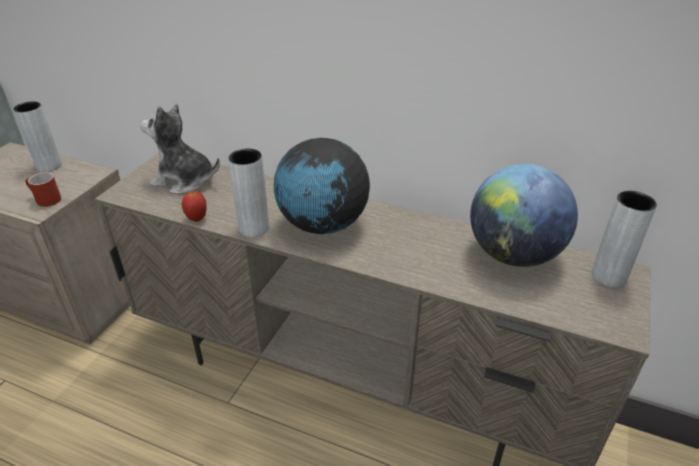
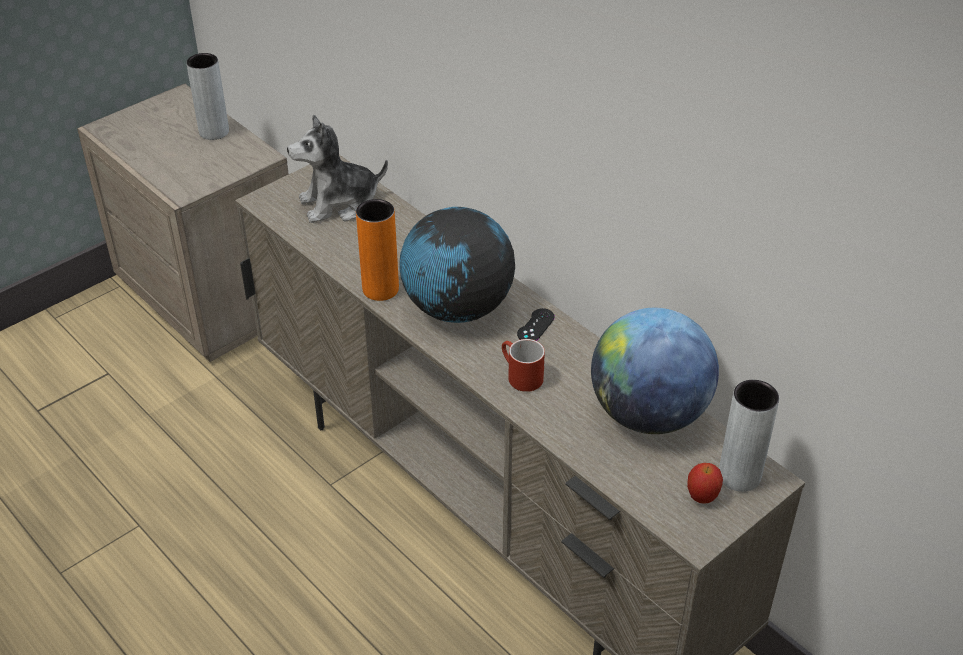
camera: 25 degrees right, 5 degrees up
red mug [25,172,61,207] -> red mug moved to [502,339,545,392]
plush toy [140,104,220,194] -> plush toy turned 60 degrees counterclockwise [287,114,388,223]
apple [182,191,207,222] -> apple moved to [687,463,723,504]
grey vase [228,148,269,237] -> orange vase [356,199,399,301]
none -> black game controller [517,308,555,341]

